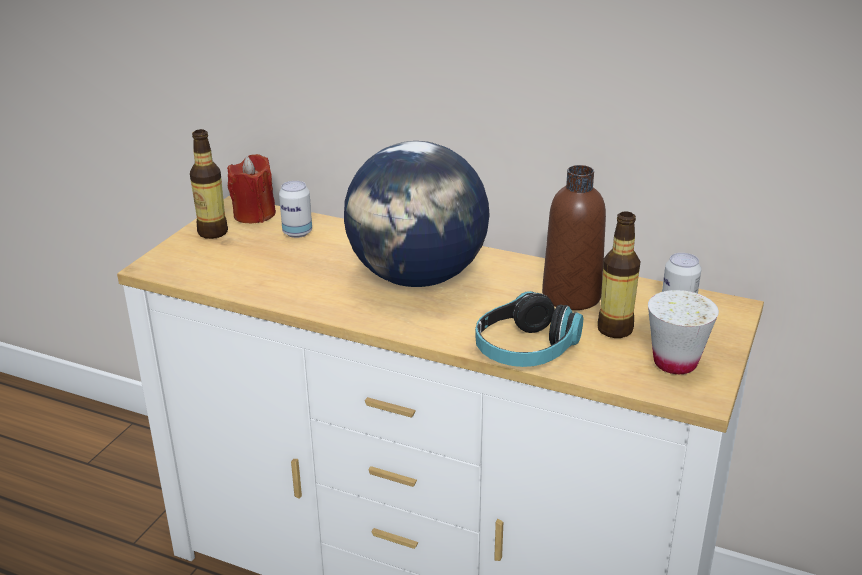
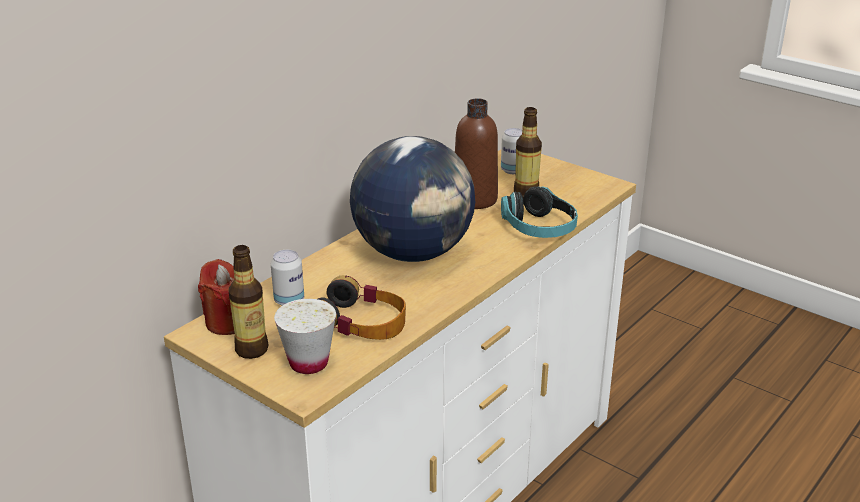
camera: 75 degrees left, 0 degrees up
white cup [648,290,719,374] -> white cup moved to [274,299,336,374]
none -> headphones [318,275,406,340]

